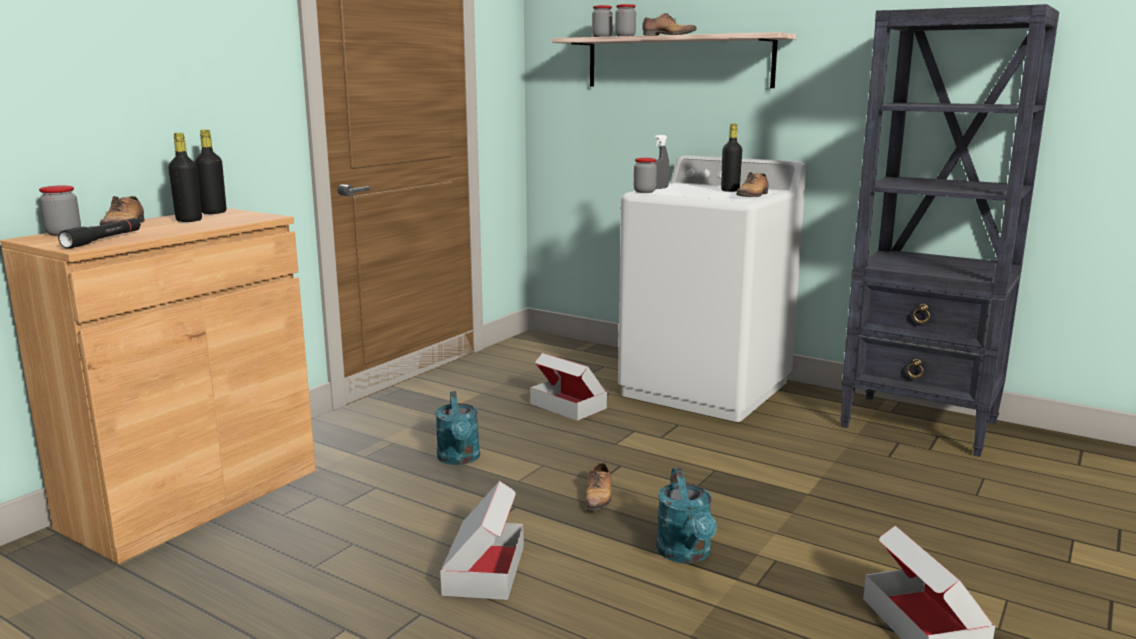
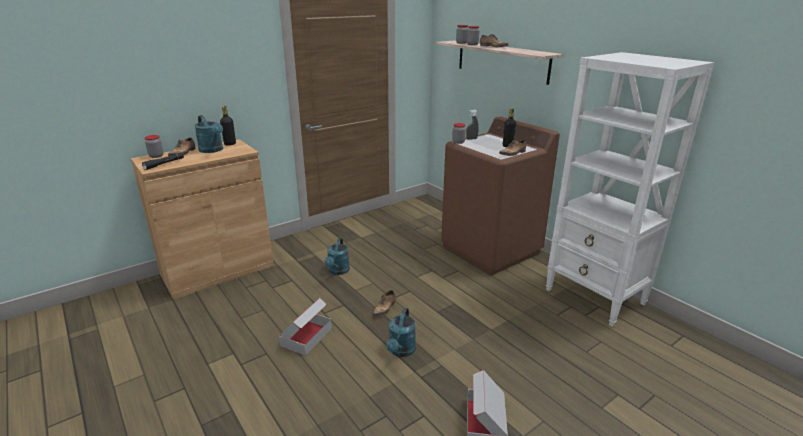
camera: 20 degrees right, 10 degrees up
black bottle [168,133,202,222] -> turquoise watering can [194,115,223,153]
cardboard box [530,353,607,421] -> none
white washing machine [618,155,807,422] -> brown washing machine [441,116,560,275]
black bookcase [840,4,1059,457] -> white bookcase [546,52,715,327]

